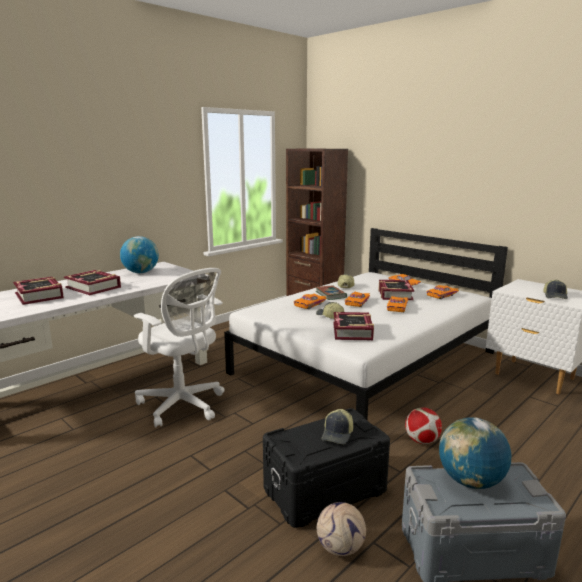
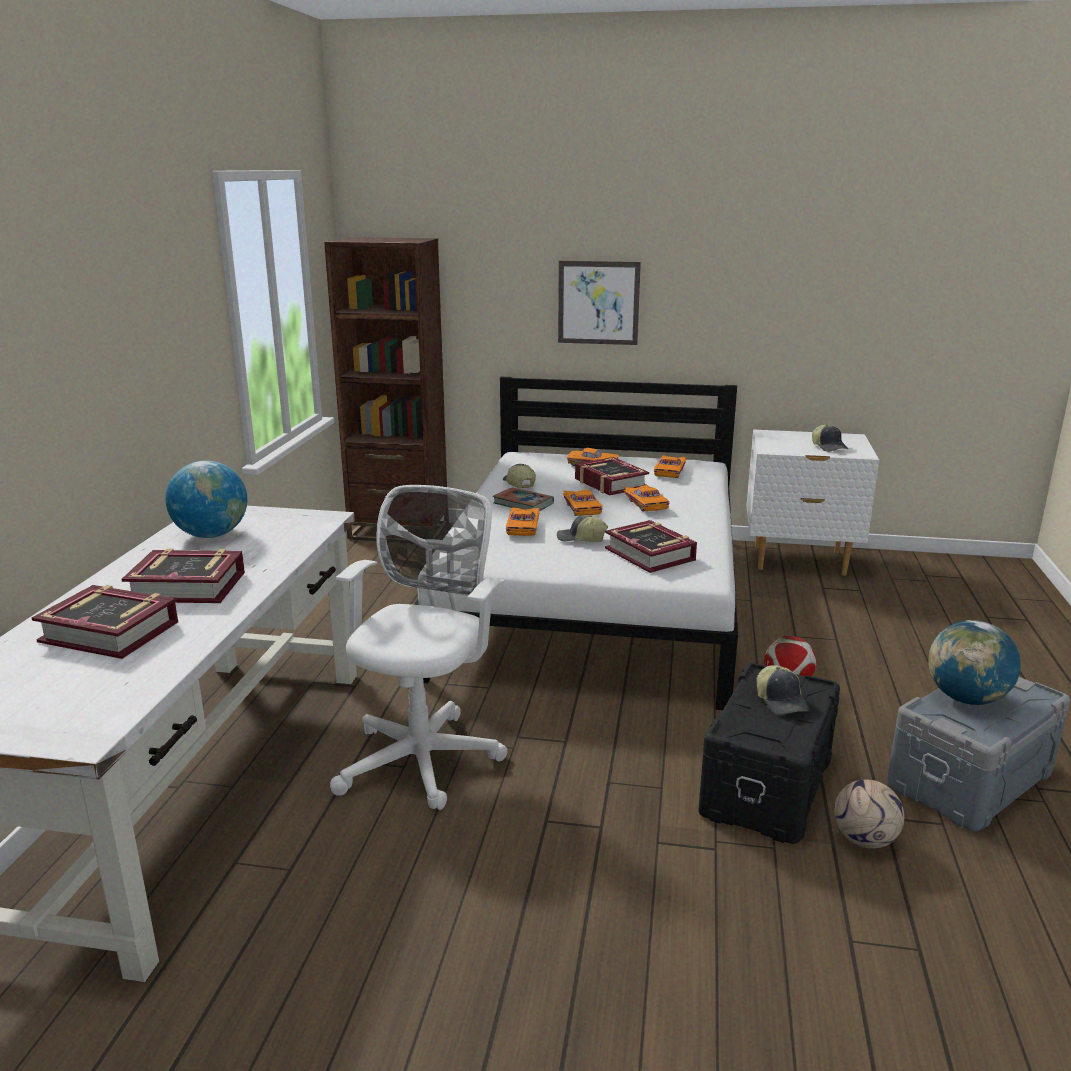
camera: 35 degrees left, 5 degrees up
white office chair [134,268,225,428] -> white office chair turned 75 degrees counterclockwise [330,485,507,810]
none -> picture [558,261,641,345]

